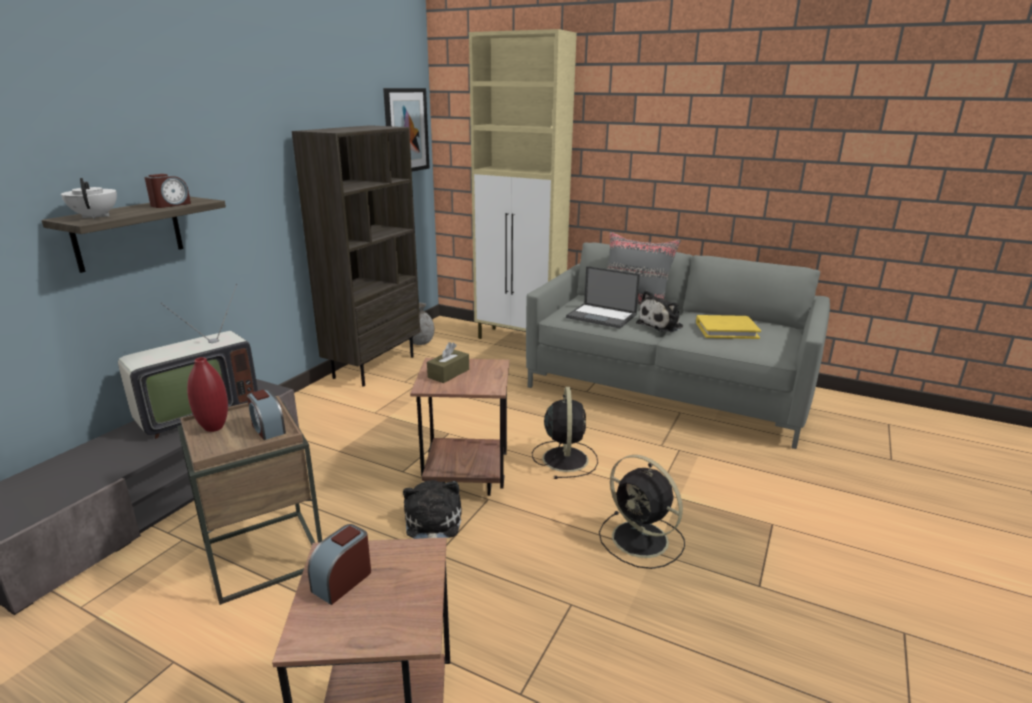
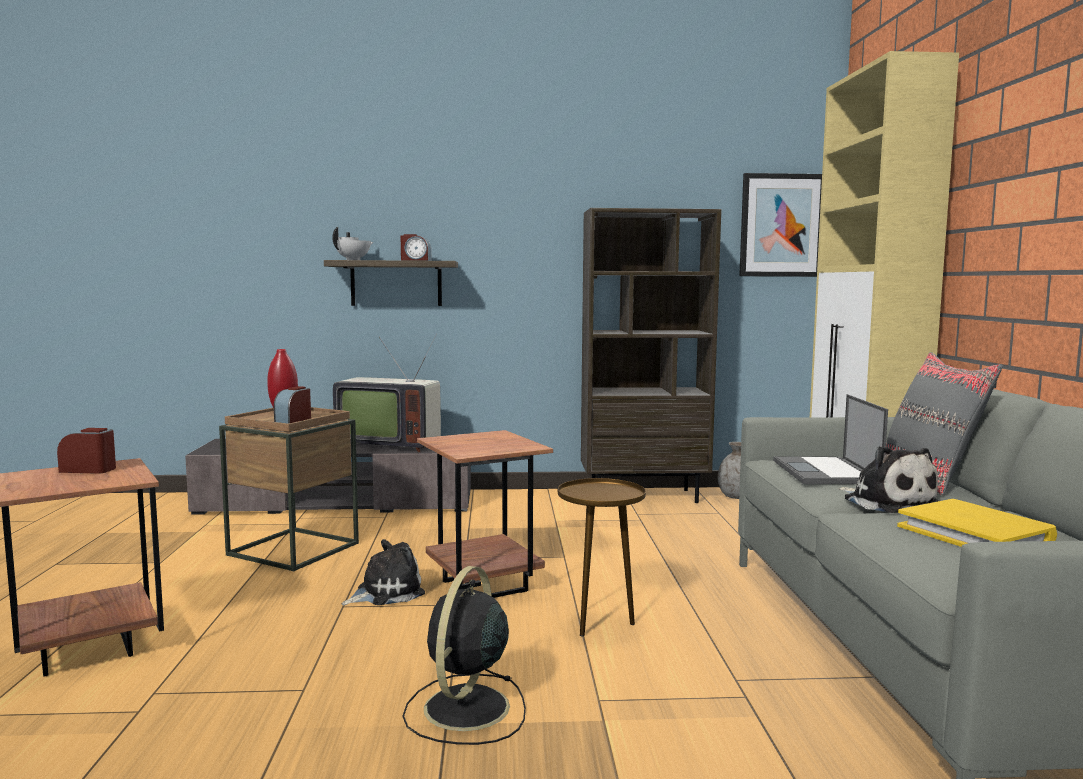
camera: 60 degrees right, 15 degrees down
brown tissue box [427,342,469,383] -> none
black fan [532,387,598,479] -> brown side table [558,478,646,636]
plush toy [636,290,683,332] -> plush toy turned 135 degrees counterclockwise [838,446,939,513]

